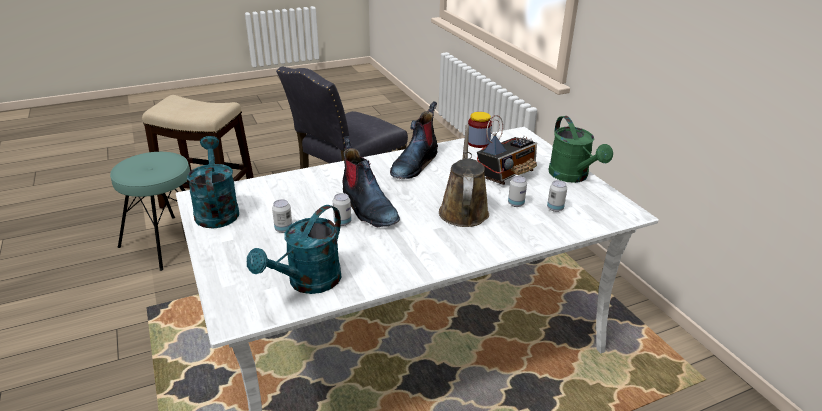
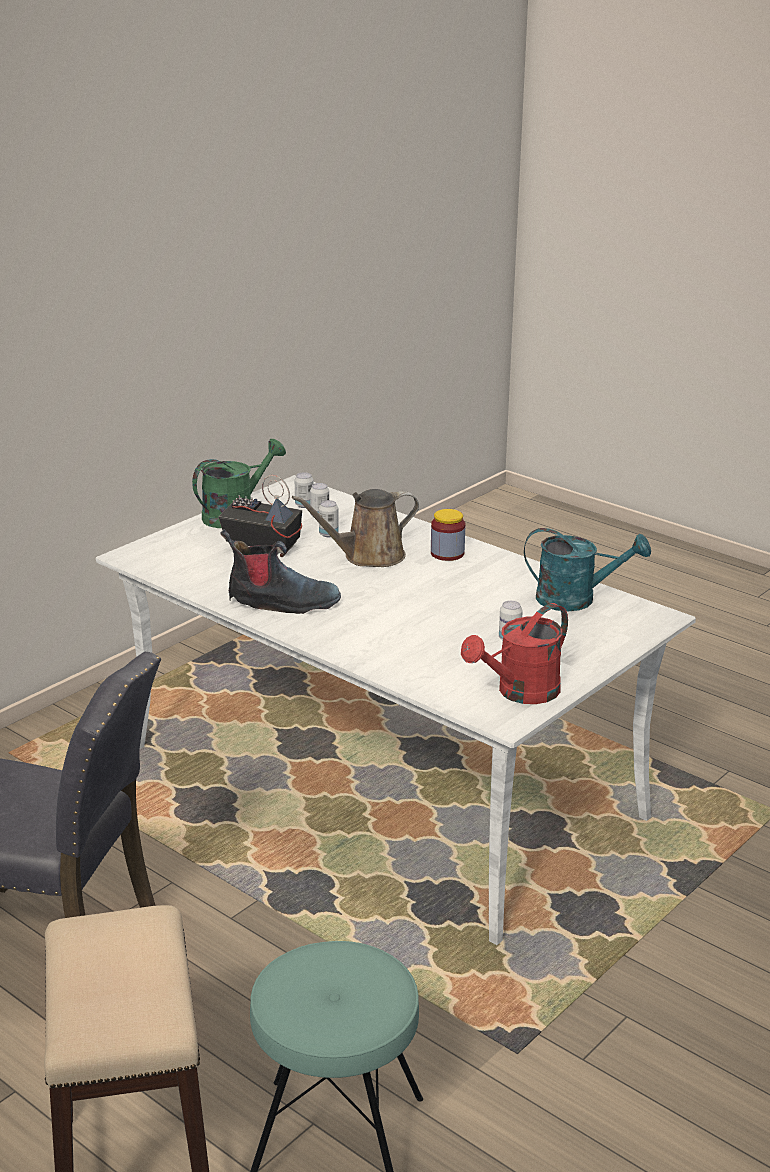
camera: 115 degrees left, 5 degrees down
turquoise watering can [187,136,239,228] -> red watering can [461,603,568,704]
can [333,193,351,226] -> can moved to [295,472,313,508]
boot [342,136,400,227] -> none
jar [468,112,492,148] -> jar moved to [431,509,465,561]

